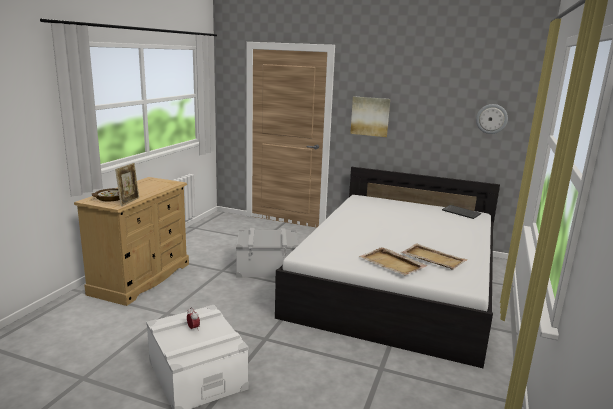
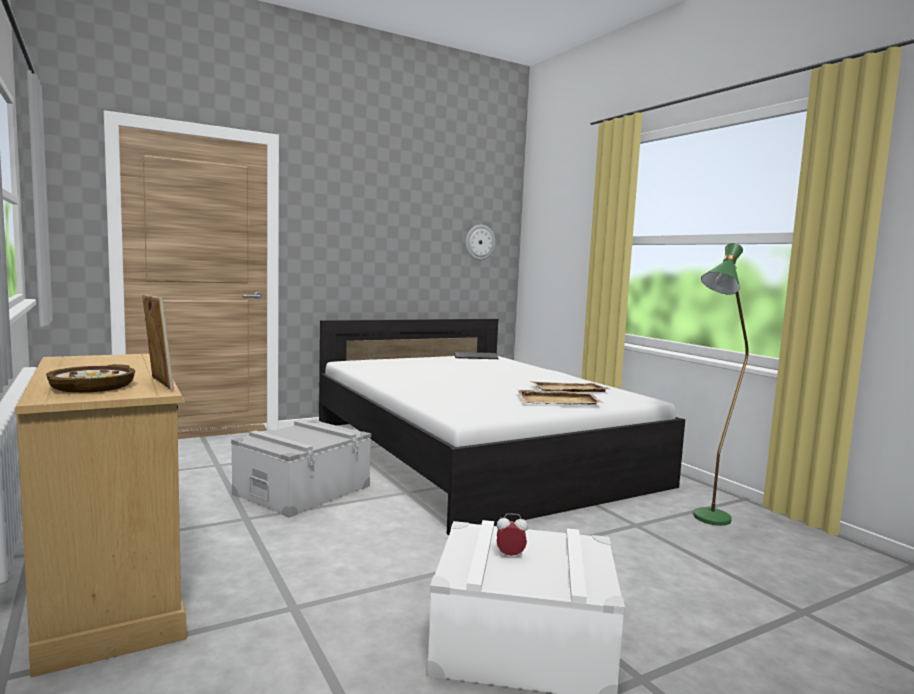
camera: 50 degrees left, 10 degrees down
picture [350,96,390,137] -> none
none -> green floor lamp [693,243,749,526]

